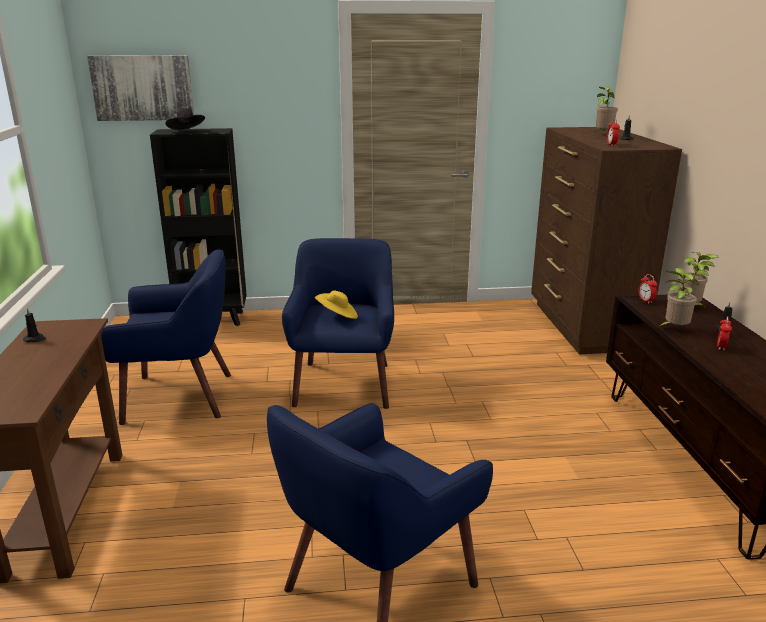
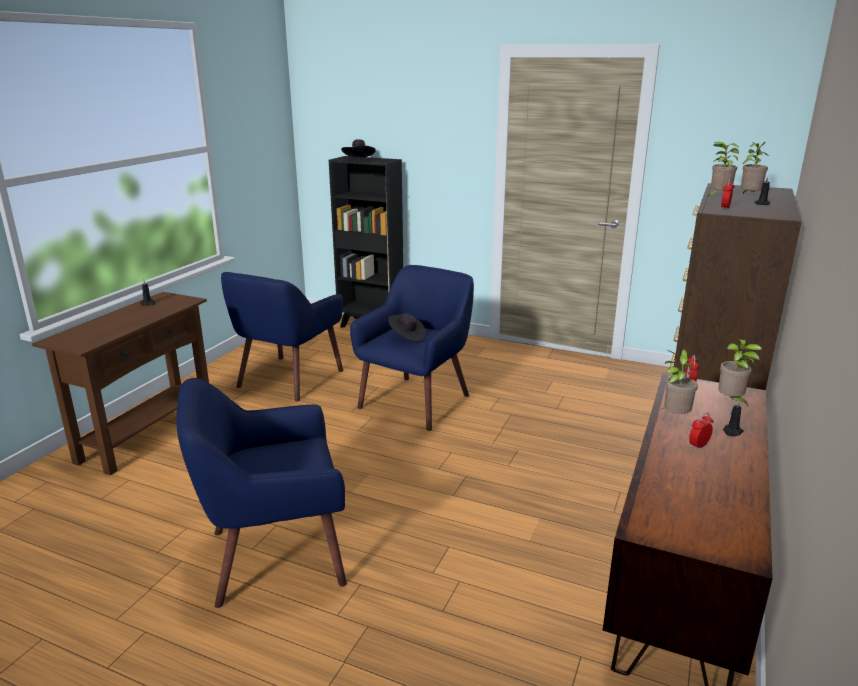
camera: 30 degrees right, 0 degrees up
picture [87,55,194,121] -> none
blue armchair [101,249,231,425] -> blue armchair turned 90 degrees clockwise [221,272,343,402]
yellow hat [315,291,358,319] -> black hat [388,313,426,342]
none -> potted plant [708,142,739,197]

